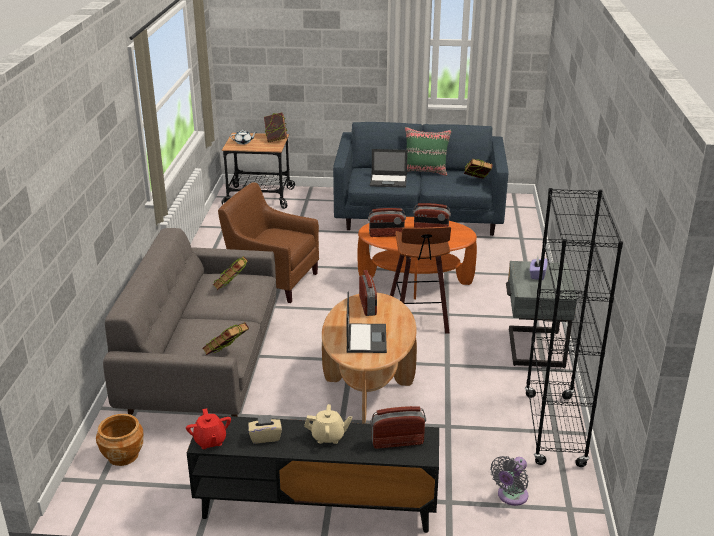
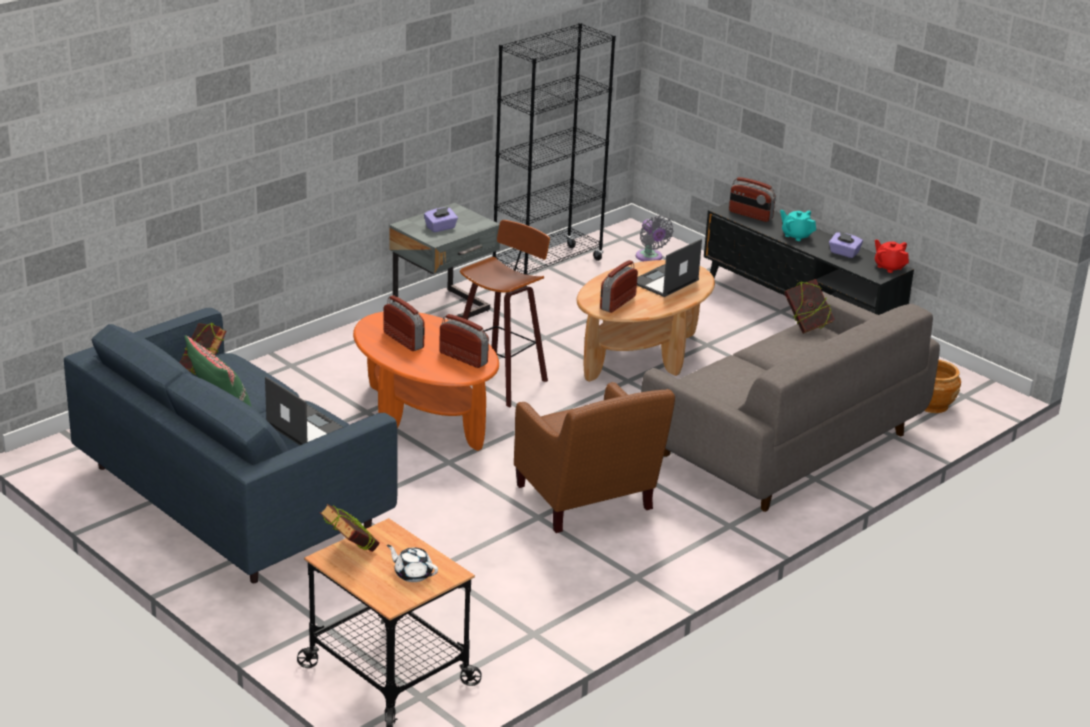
camera: 140 degrees left, 0 degrees up
red teapot [186,409,231,449] -> red teapot turned 60 degrees counterclockwise [875,239,909,273]
book [213,256,248,290] -> none
beige tissue box [248,415,282,443] -> purple tissue box [829,232,863,258]
beige teapot [304,404,352,444] -> turquoise teapot [780,210,816,241]
grey fan [490,456,529,506] -> grey fan turned 75 degrees clockwise [636,215,673,261]

